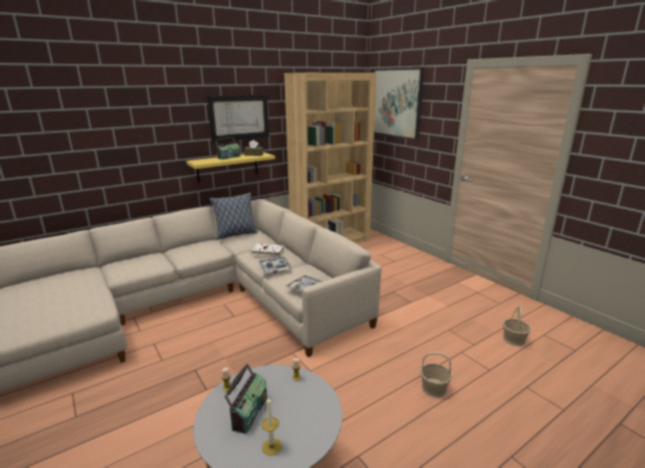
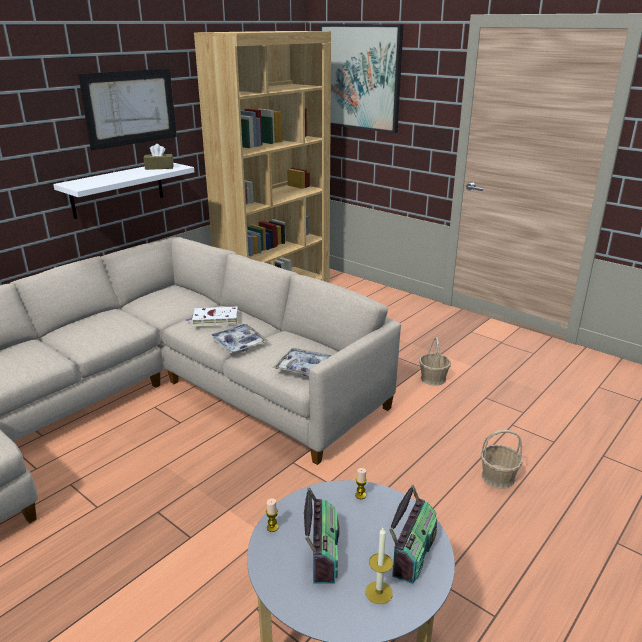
camera: 15 degrees left, 5 degrees up
yellow shelf [186,152,275,183] -> white shelf [53,163,194,219]
pillow [209,193,258,240] -> none
radio [215,137,241,160] -> radio moved to [389,485,437,584]
basket [503,306,531,346] -> basket moved to [419,337,451,386]

